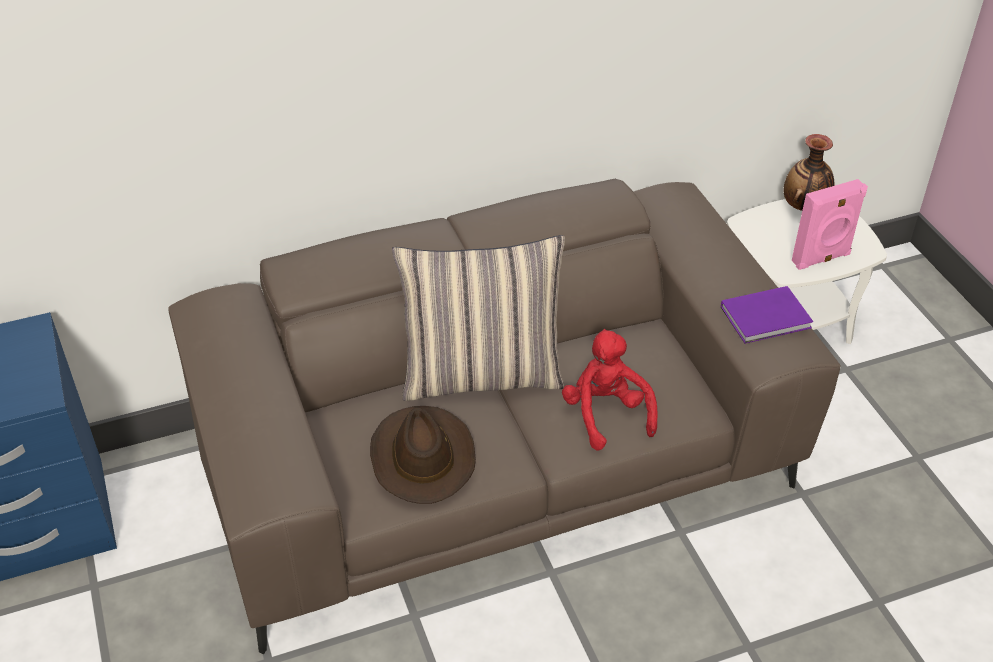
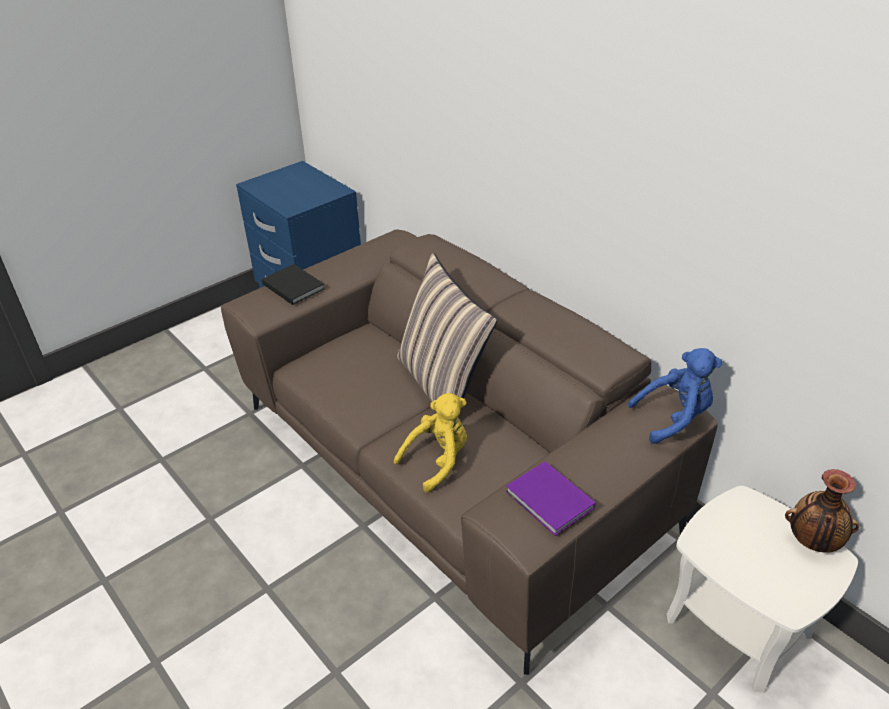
camera: 70 degrees right, 5 degrees down
brown hat [370,406,476,504] -> none
red plush toy [562,329,658,451] -> yellow plush toy [394,393,467,493]
pink speaker [792,179,868,270] -> none
none -> black book [262,264,325,305]
none -> blue plush toy [628,348,722,444]

